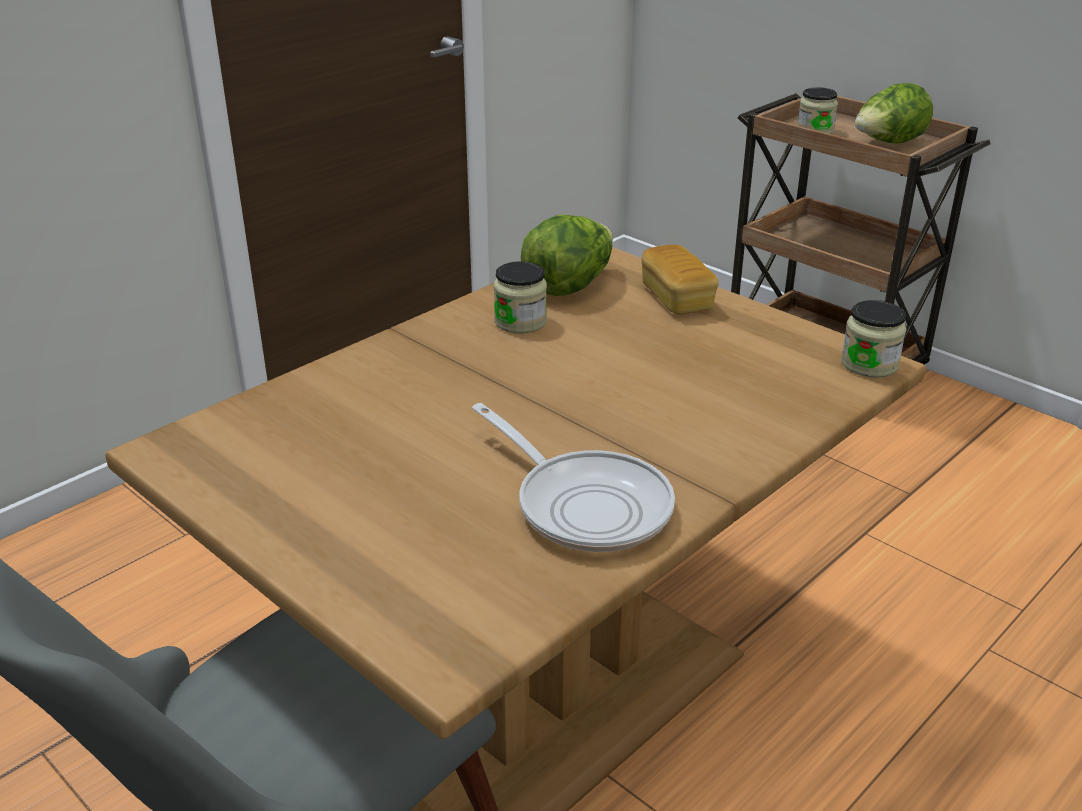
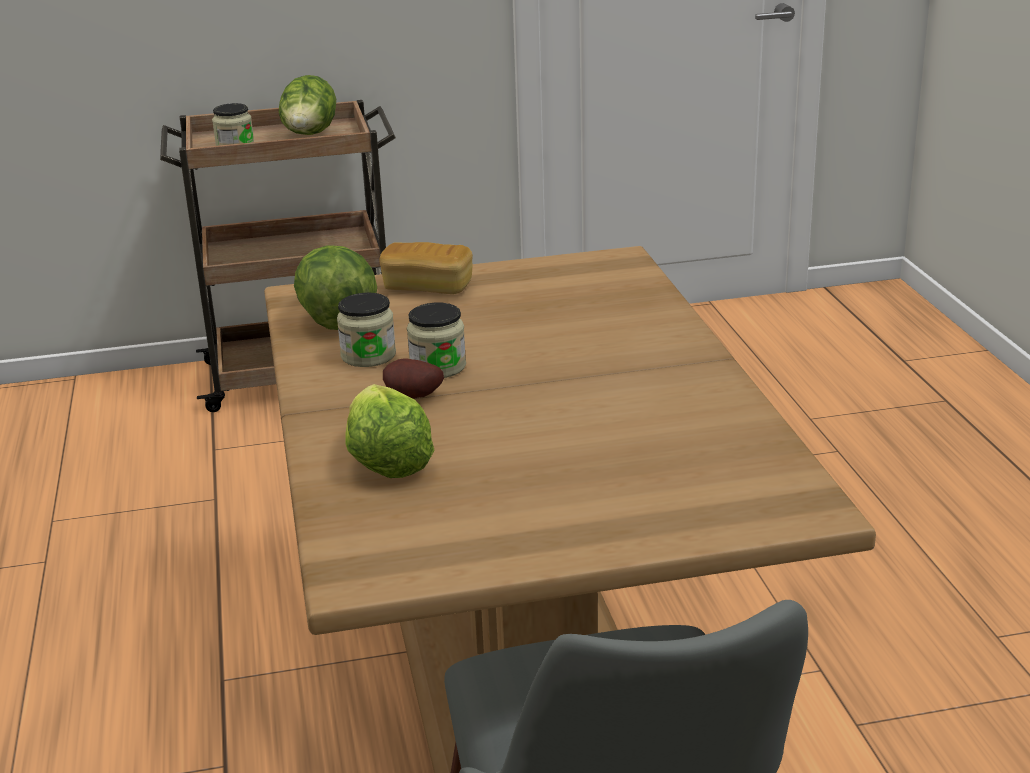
camera: 55 degrees left, 5 degrees down
frying pan [472,403,675,552] -> none
jar [841,300,906,378] -> jar moved to [407,302,466,378]
none -> lettuce [345,384,434,478]
none -> potato [383,359,444,399]

